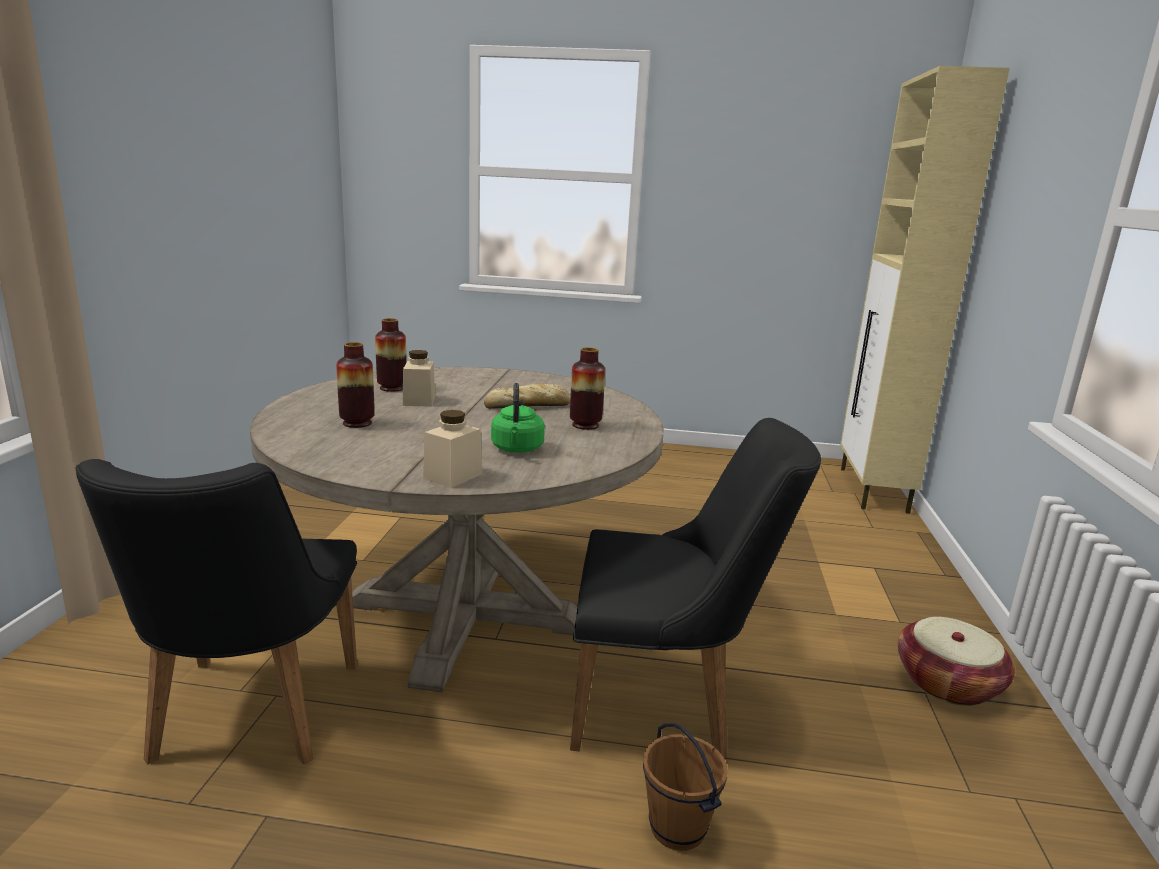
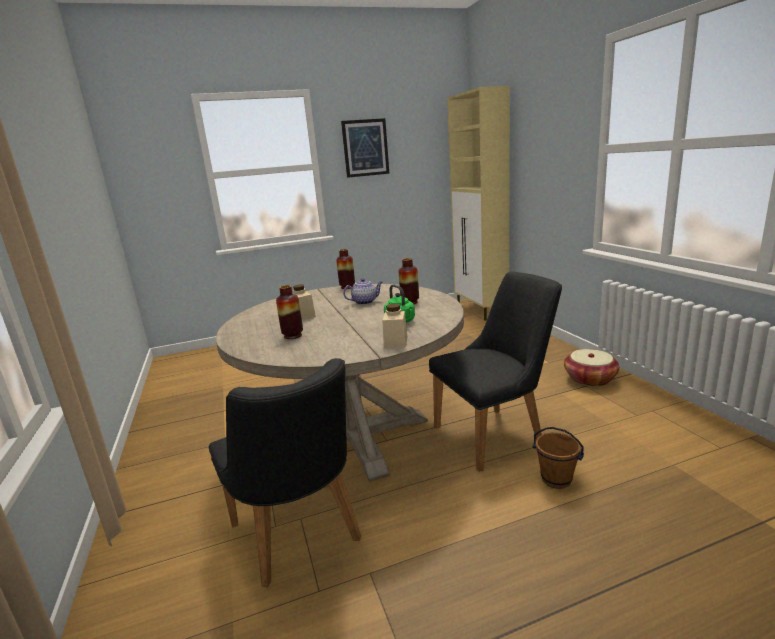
camera: 25 degrees left, 0 degrees up
vase [375,318,407,392] -> vase moved to [336,249,355,289]
bread [484,384,570,409] -> teapot [343,278,382,305]
none -> picture [341,118,389,178]

